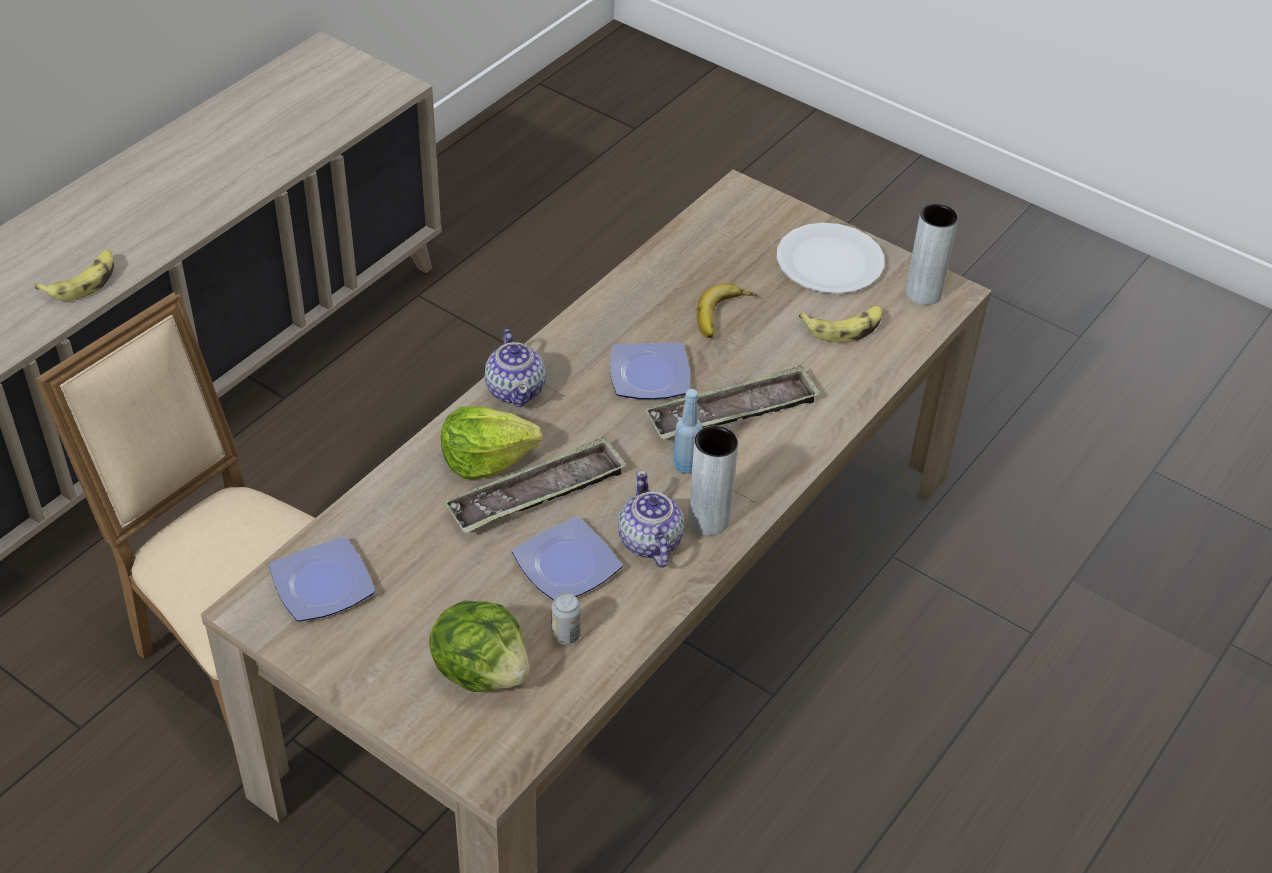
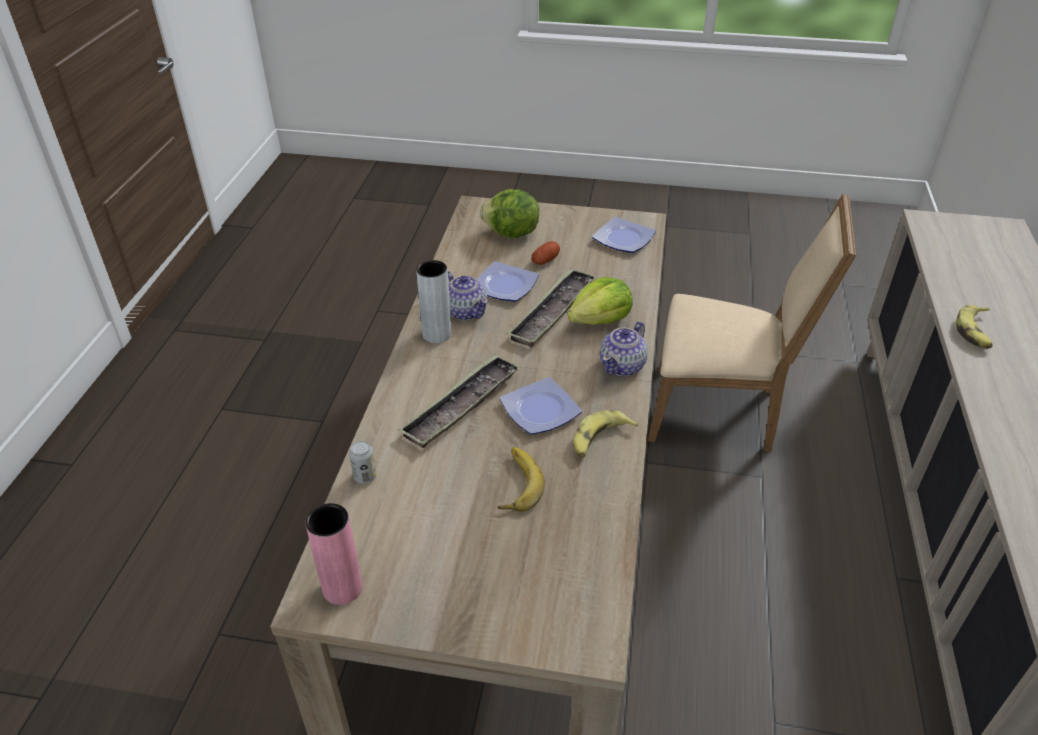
camera: 155 degrees right, 5 degrees down
teapot [485,329,546,407] -> teapot turned 105 degrees counterclockwise [600,321,648,376]
can [551,593,581,645] -> can moved to [349,441,376,484]
blue bottle [673,389,702,474] -> none
white plate [777,223,885,294] -> none
banana [799,306,883,343] -> banana moved to [573,410,638,458]
grey vase [905,204,958,305] -> pink vase [305,503,362,605]
none -> potato [531,241,560,265]

